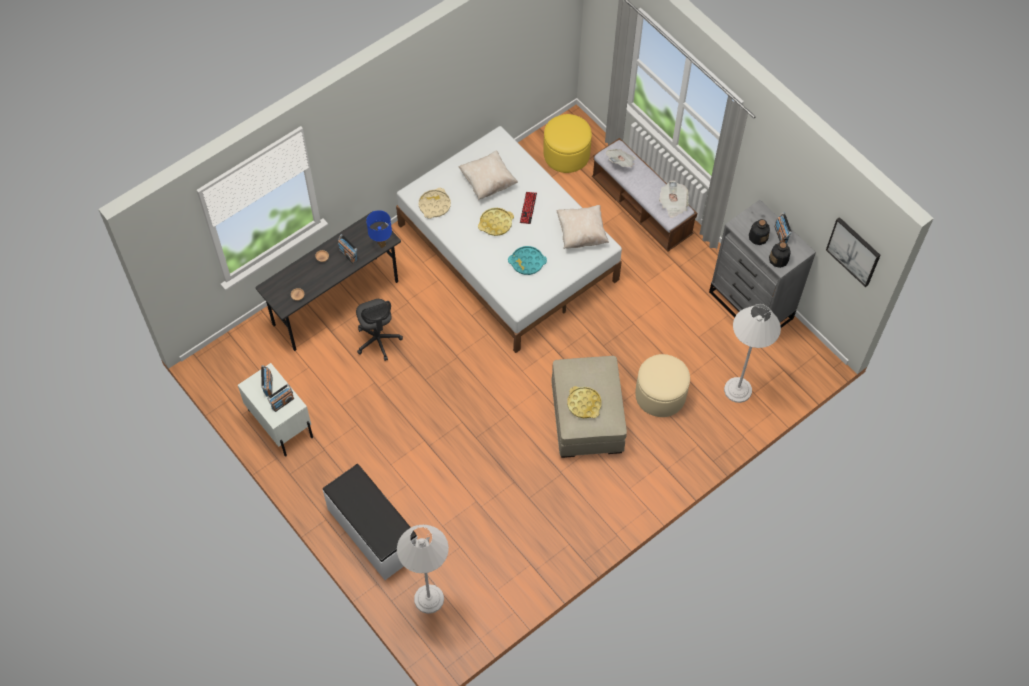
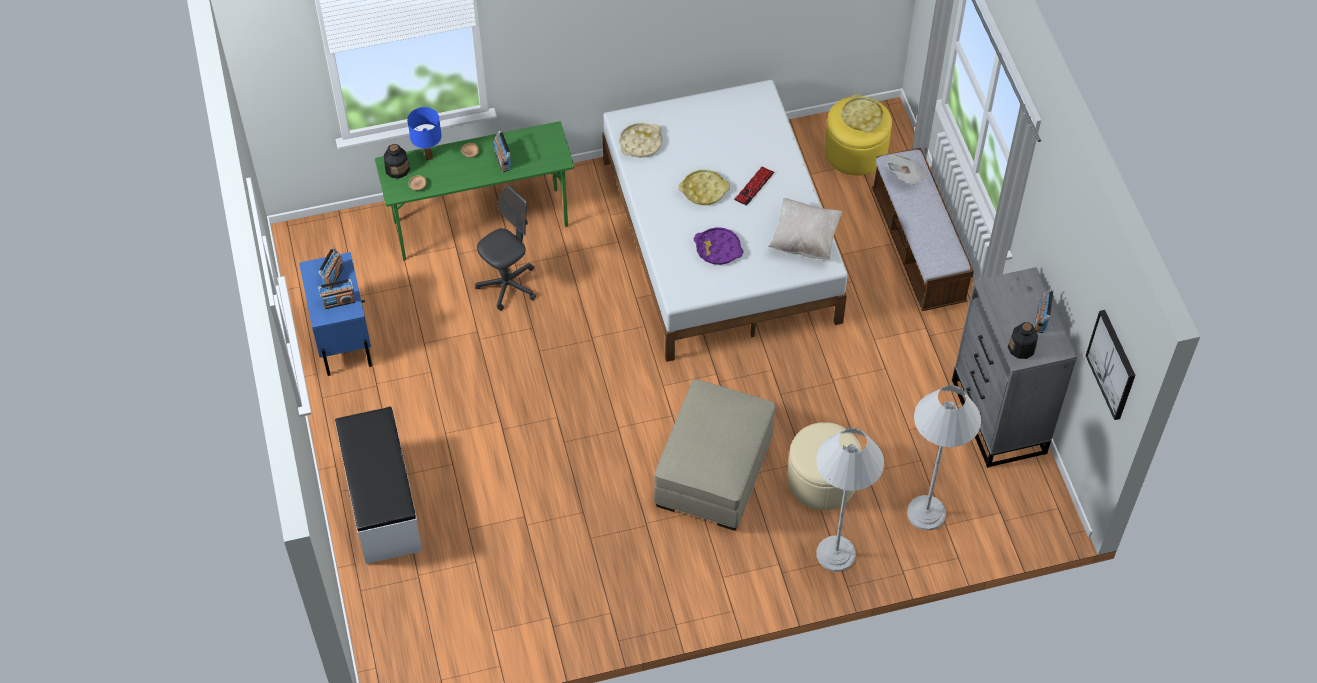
camera: 25 degrees right, 5 degrees down
white nightstand [238,363,313,457] -> blue nightstand [299,252,372,376]
grey desk [255,211,401,351] -> green desk [375,121,574,261]
grey office chair [356,299,403,361] -> grey office chair turned 135 degrees counterclockwise [475,186,536,311]
blue table lamp [366,210,392,248] -> blue table lamp moved to [407,107,442,160]
white floor lamp [397,525,449,614] -> white floor lamp moved to [816,428,884,572]
beige pillow [458,150,518,200] -> none
turquoise tray [508,246,547,275] -> purple tray [694,227,743,265]
yellow tray [567,386,602,418] -> yellow tray moved to [841,94,883,132]
newspaper [659,181,689,218] -> none
bottle [749,219,770,245] -> bottle moved to [384,144,410,178]

